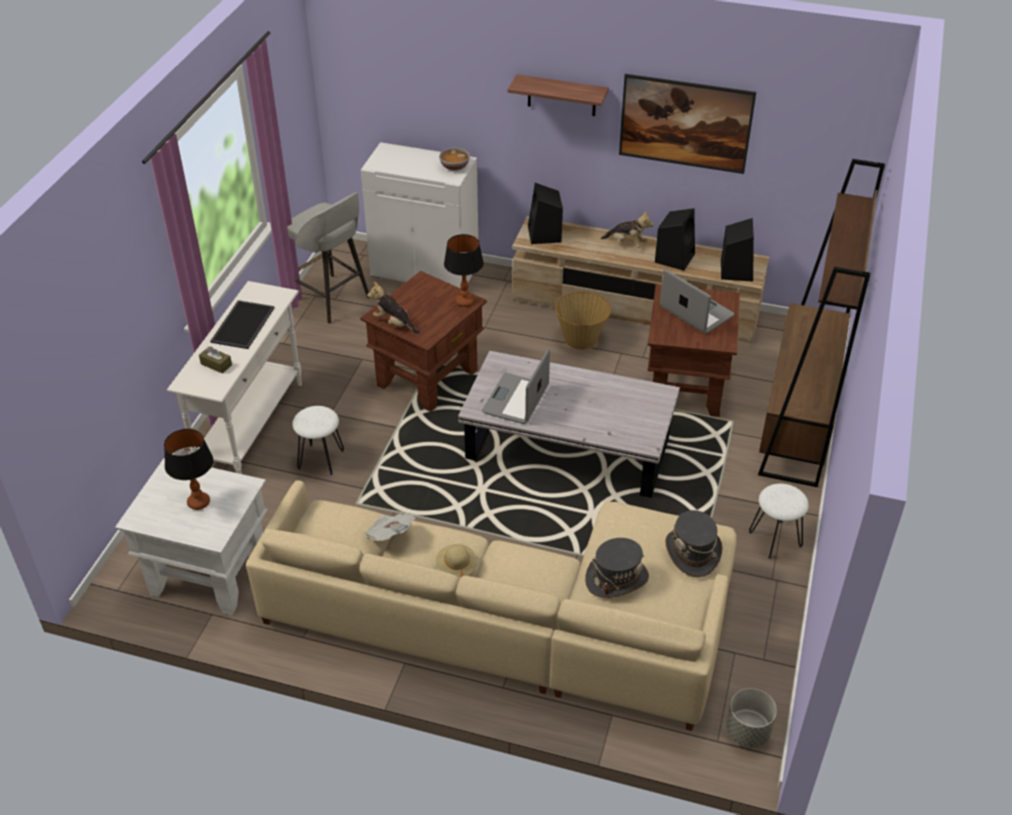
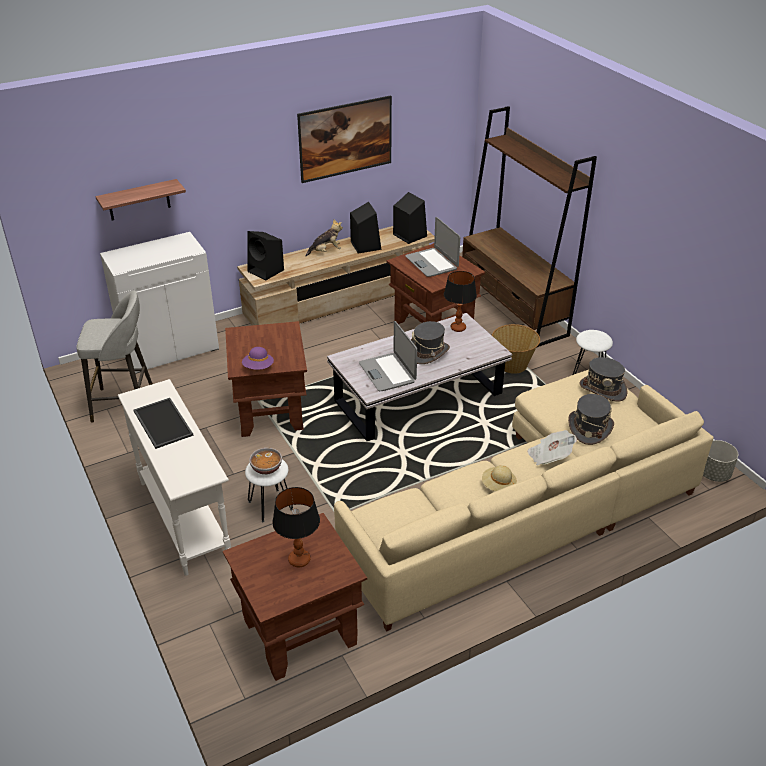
camera: 45 degrees left, 5 degrees down
white side table [115,457,268,615] -> brown side table [223,513,367,681]
brown tissue box [199,347,232,374] -> none
newspaper [363,514,415,541] -> newspaper moved to [527,430,577,466]
plush toy [367,282,420,334] -> purple hat [242,347,274,370]
bowl [439,148,470,171] -> bowl moved to [249,448,282,475]
table lamp [444,234,484,307] -> table lamp moved to [444,271,477,332]
shelf [508,74,609,116] -> shelf moved to [96,179,186,220]
basket [555,291,611,350] -> basket moved to [492,324,540,374]
laptop [660,269,735,334] -> laptop turned 120 degrees counterclockwise [405,217,460,277]
none -> grey hat [411,321,450,364]

